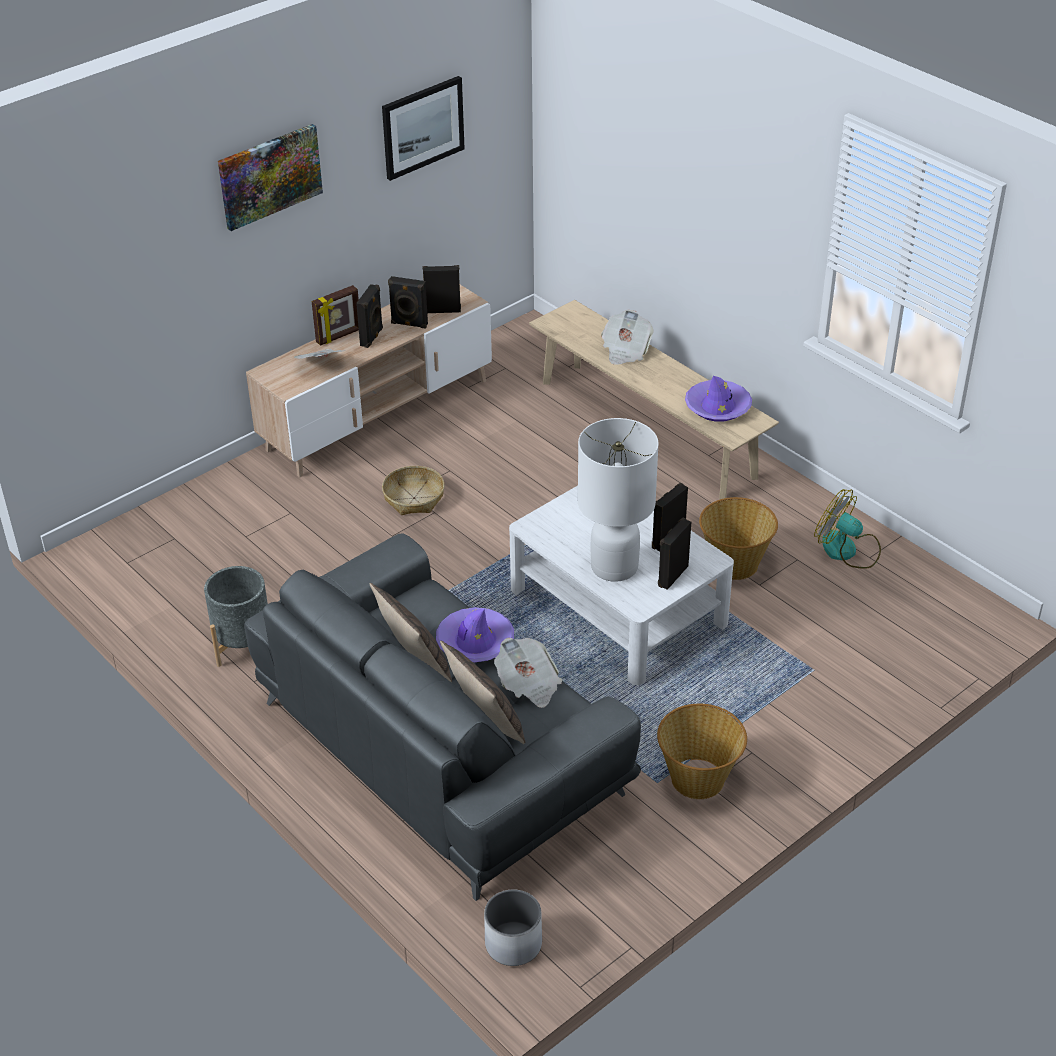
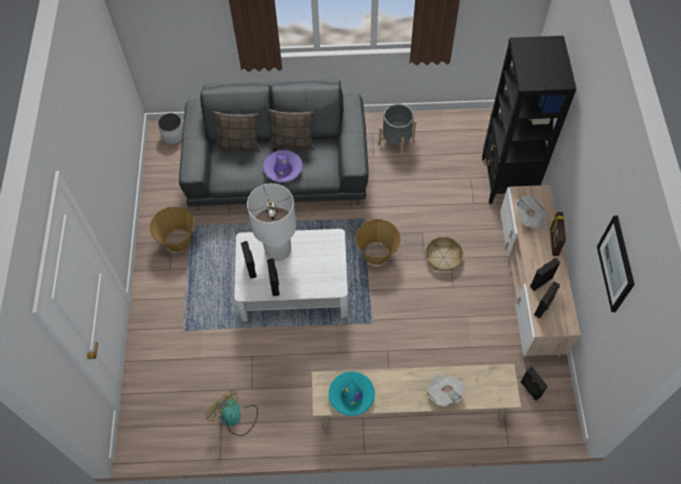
camera: 130 degrees right, 20 degrees up
picture [218,124,323,231] -> none
black speaker [356,284,383,348] -> black speaker moved to [521,367,548,401]
newspaper [494,637,562,708] -> none
purple hat [685,376,752,422] -> turquoise hat [329,371,375,416]
basket [699,497,778,580] -> basket moved to [355,219,400,265]
fan [814,489,881,569] -> fan turned 120 degrees counterclockwise [206,390,258,436]
none -> black bookcase [482,36,576,204]

